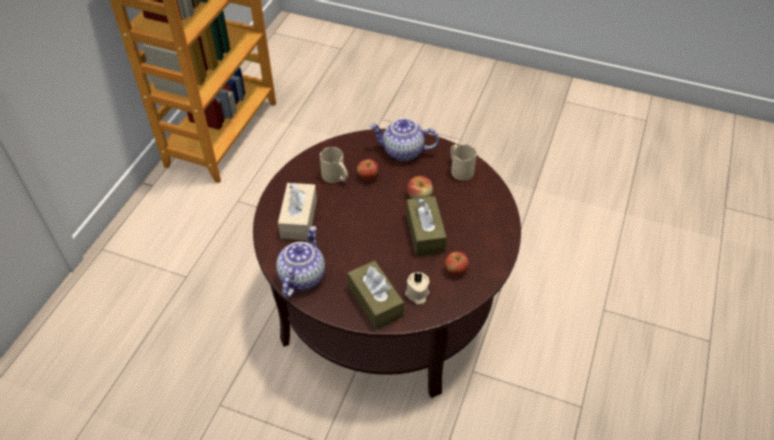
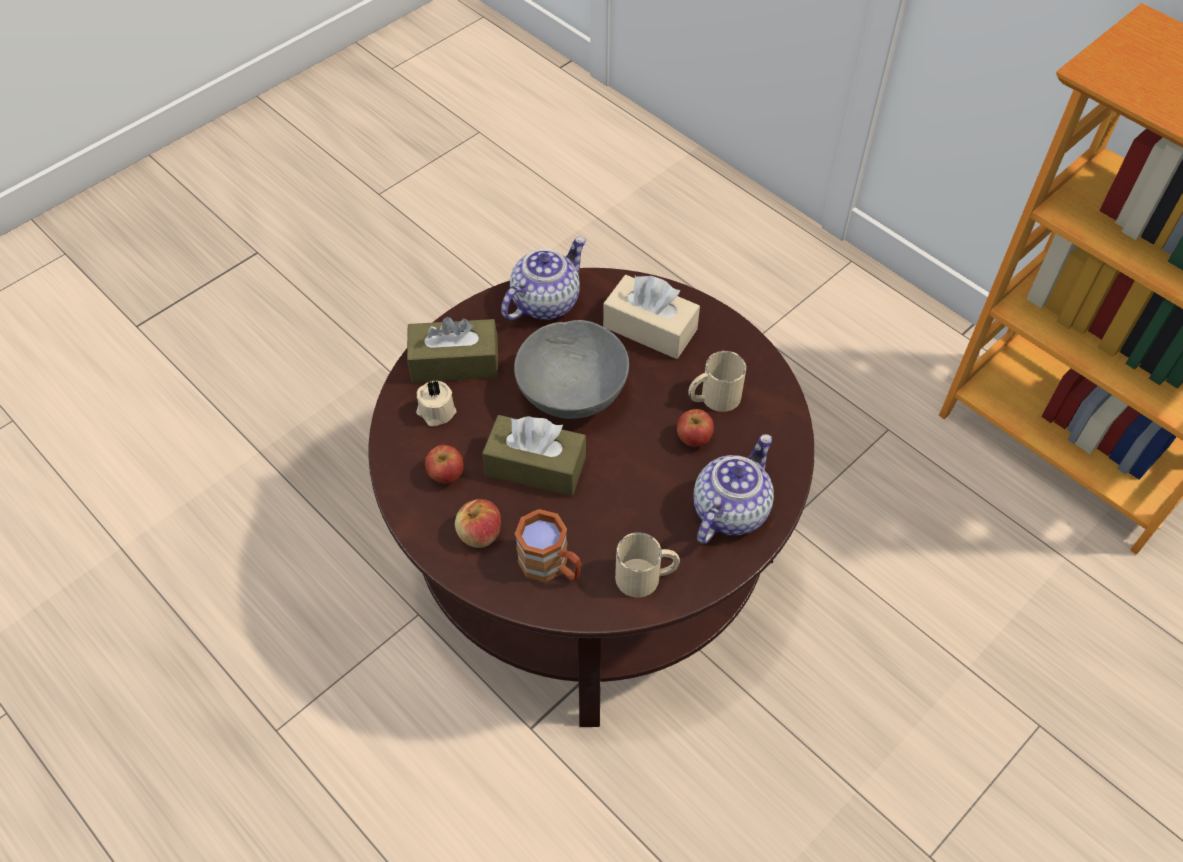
camera: 115 degrees right, 5 degrees up
teapot [276,226,325,298] -> teapot turned 90 degrees counterclockwise [501,237,586,320]
apple [407,176,433,199] -> apple moved to [455,499,501,548]
none -> grey bowl [514,320,629,419]
none -> brown mug [515,509,581,582]

